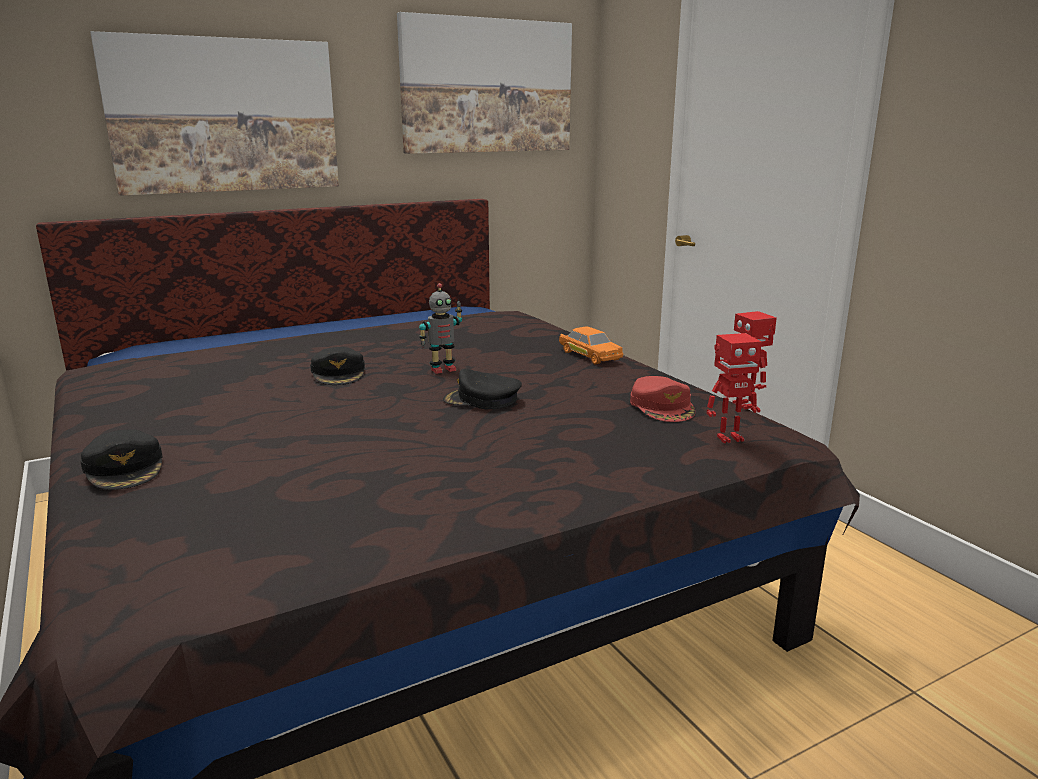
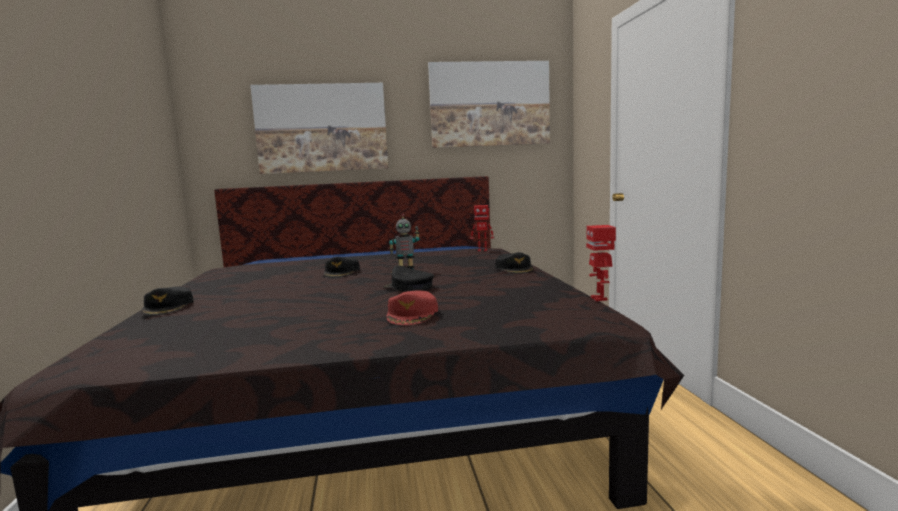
camera: 20 degrees right, 10 degrees down
orange toy car [559,327,623,364] -> black cap [495,252,534,274]
red cap [630,376,695,422] -> red cap moved to [387,290,438,325]
toy robot [707,333,762,443] -> toy robot moved to [470,205,494,252]

